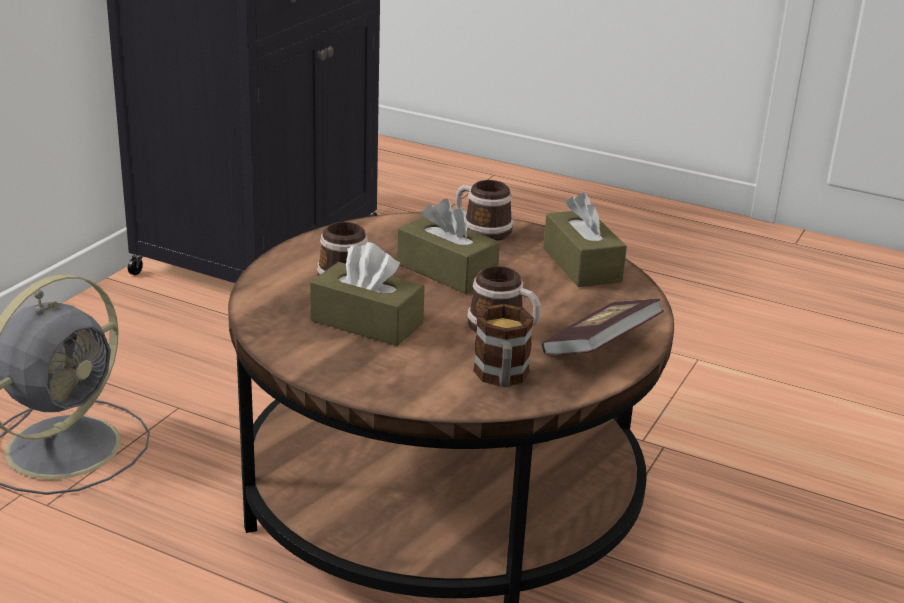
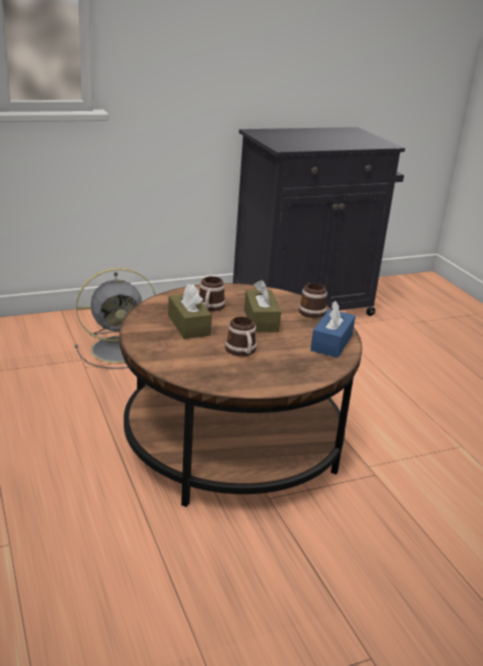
camera: 40 degrees right, 0 degrees up
mug [473,304,534,387] -> none
book [542,299,664,355] -> none
brown tissue box [543,193,627,287] -> blue tissue box [311,301,355,358]

